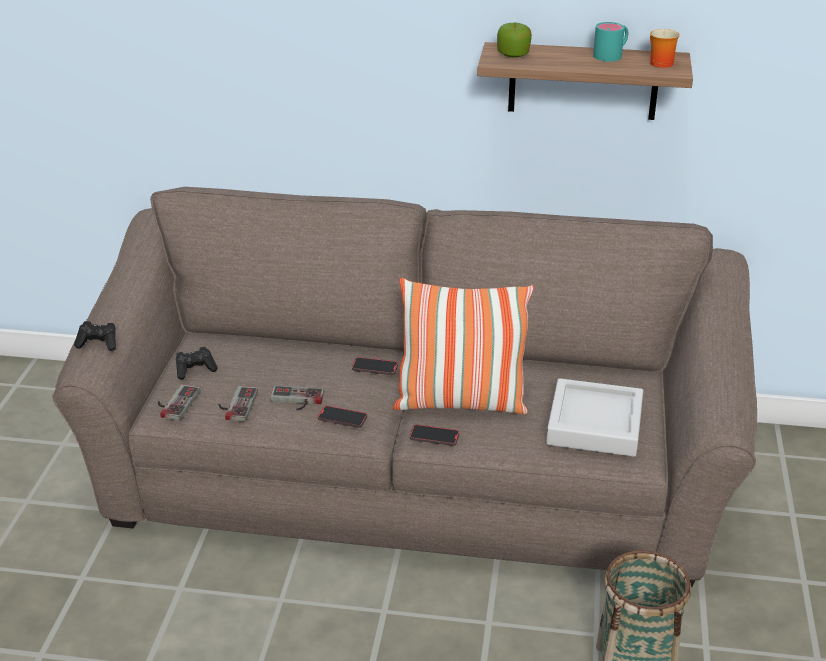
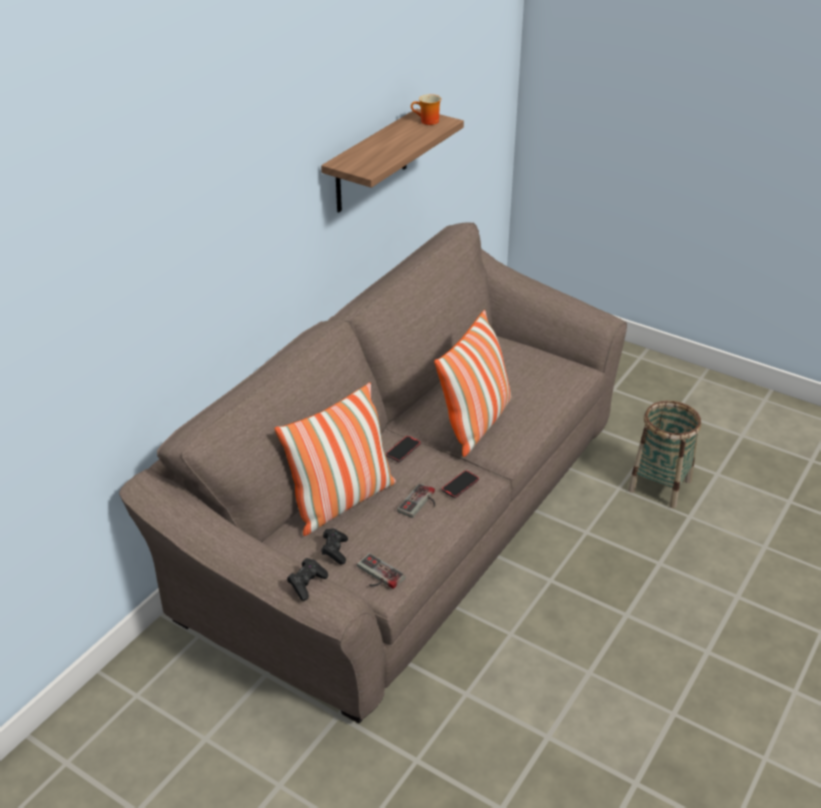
camera: 65 degrees left, 5 degrees up
game controller [219,386,258,422] -> none
phone [410,424,459,446] -> none
apple [497,22,532,58] -> none
grey tray [546,378,643,457] -> none
turquoise mug [593,22,628,62] -> none
none -> pillow [275,383,396,536]

